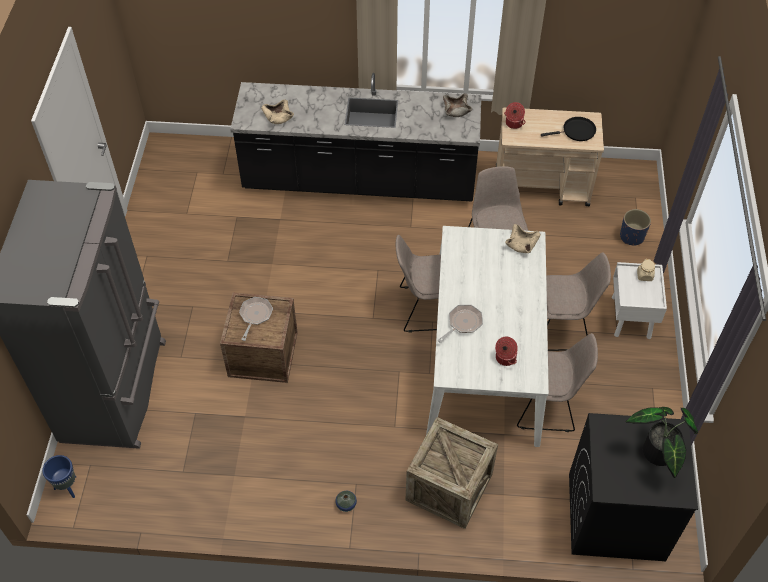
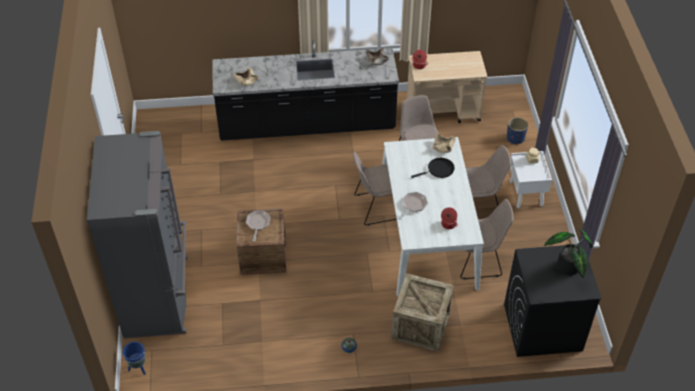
camera: 10 degrees left, 5 degrees down
black frying pan [541,117,596,141] -> black frying pan moved to [411,158,455,178]

